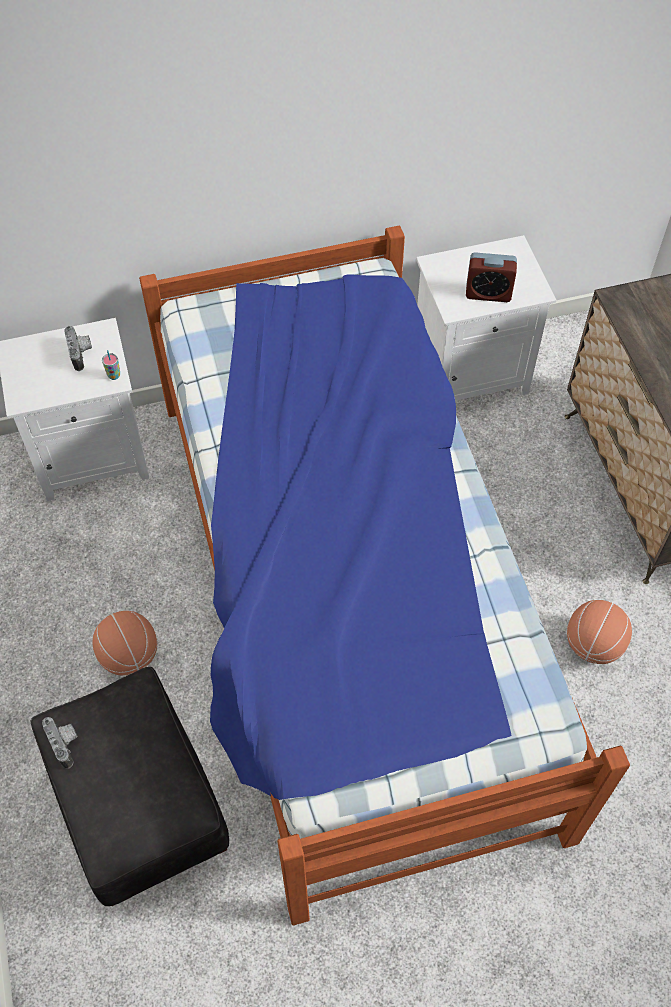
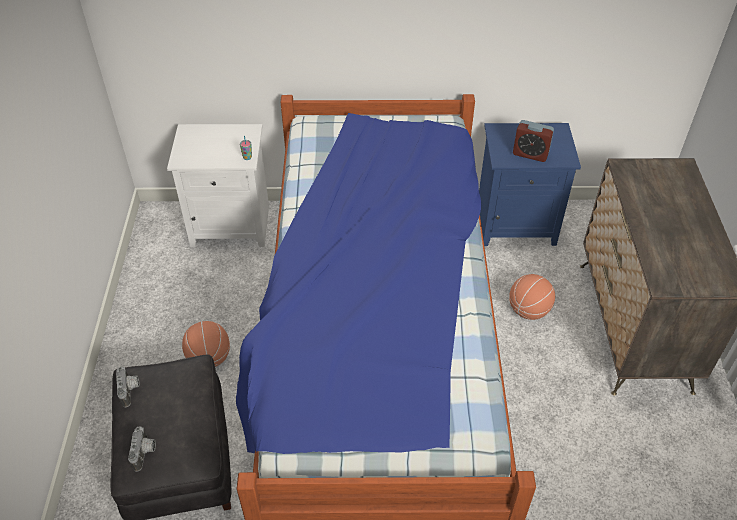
camera: 15 degrees right, 10 degrees down
camera [65,326,92,371] -> camera moved to [128,426,156,472]
white nightstand [416,235,557,401] -> blue nightstand [479,123,581,246]
basketball [567,600,632,664] -> basketball moved to [509,274,555,320]

